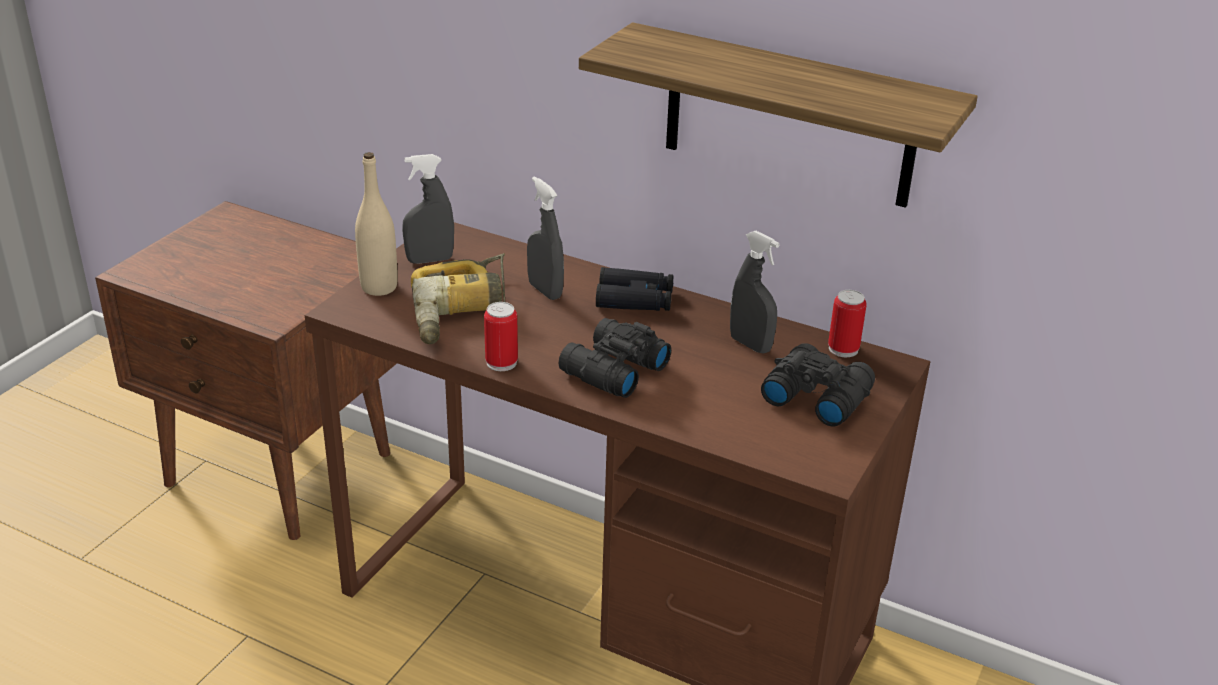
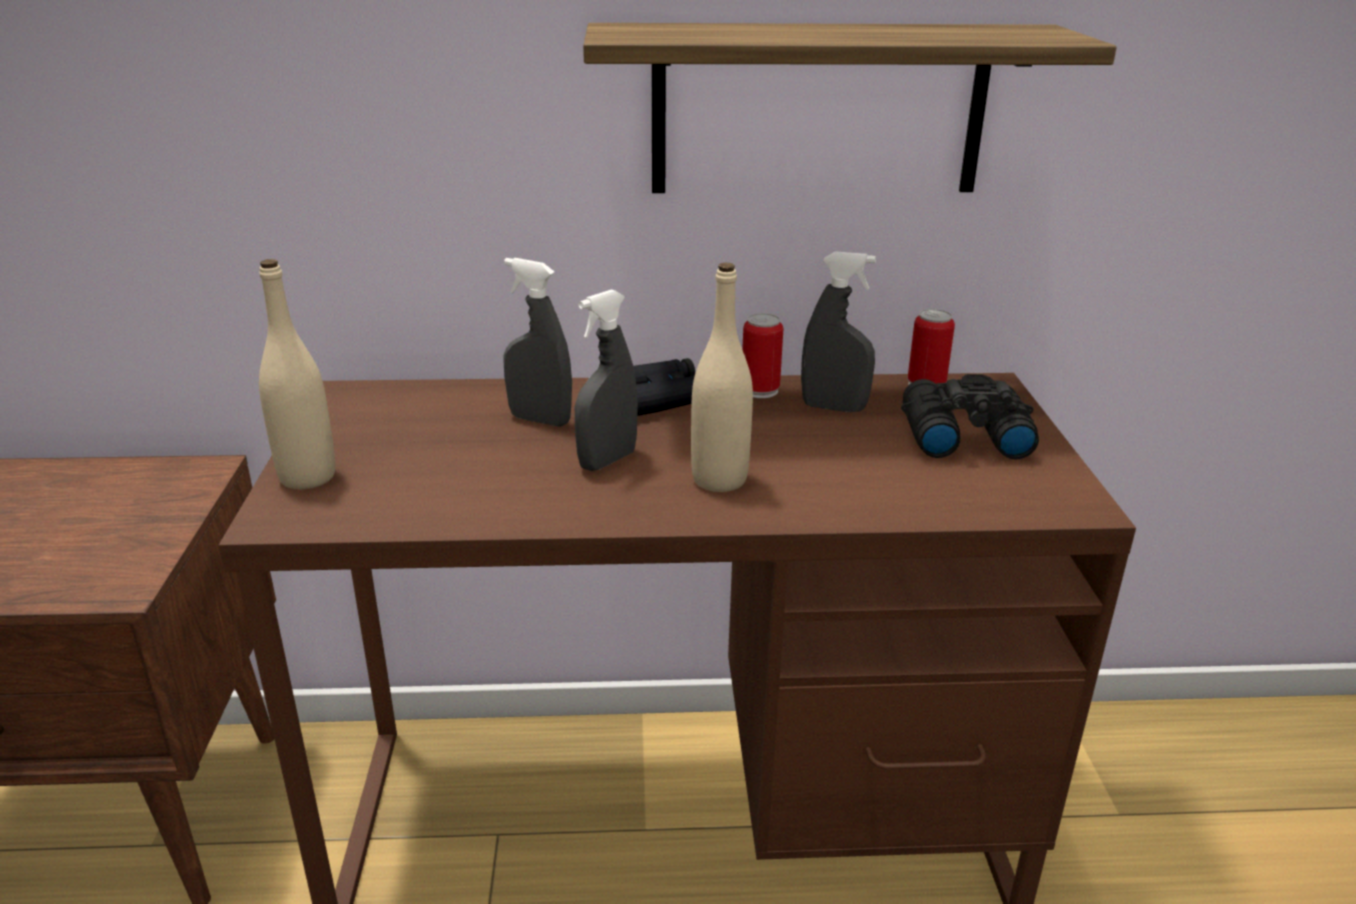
camera: 30 degrees left, 5 degrees down
grey spray bottle [402,154,454,264] -> grey spray bottle moved to [575,289,638,471]
power drill [411,253,505,344] -> none
can [484,302,518,371] -> can moved to [742,313,783,398]
black binoculars [558,318,671,398] -> beige bottle [691,263,753,492]

